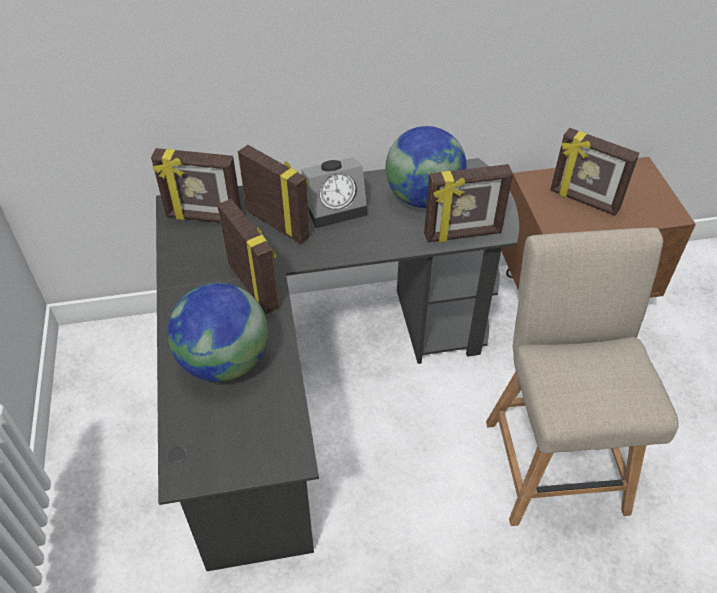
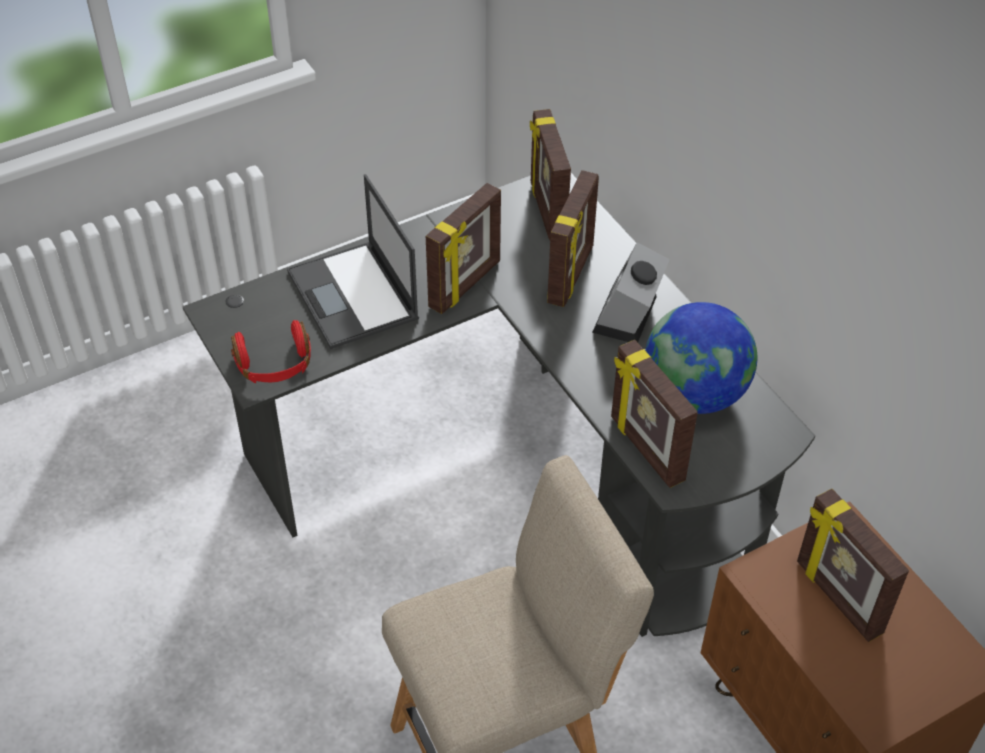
camera: 70 degrees right, 0 degrees up
globe [167,283,268,382] -> laptop [287,174,419,349]
alarm clock [301,157,368,228] -> alarm clock turned 60 degrees clockwise [592,242,670,342]
picture frame [550,128,639,216] -> picture frame turned 45 degrees counterclockwise [797,488,909,642]
none -> red headphones [231,320,311,383]

